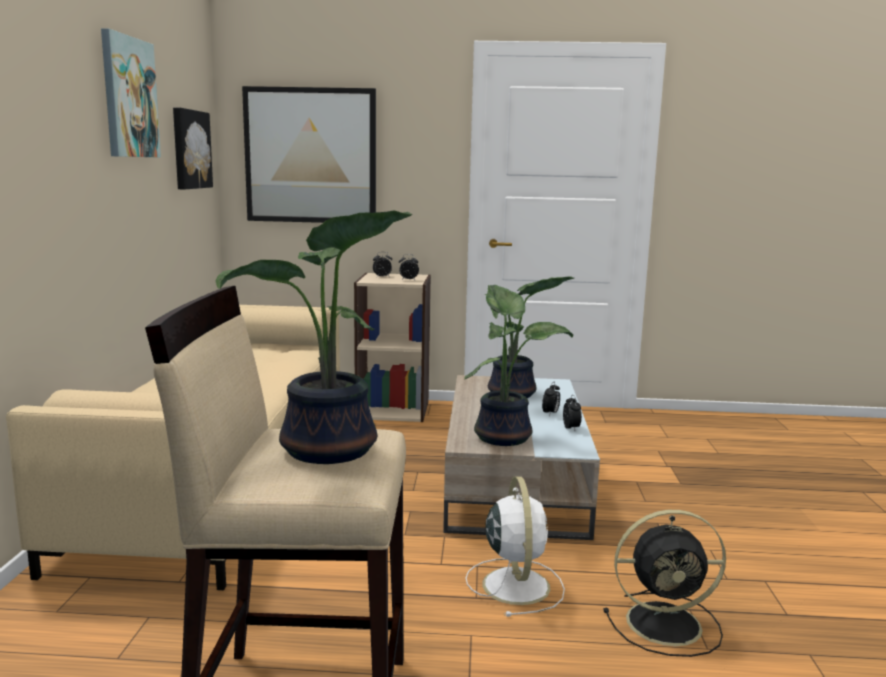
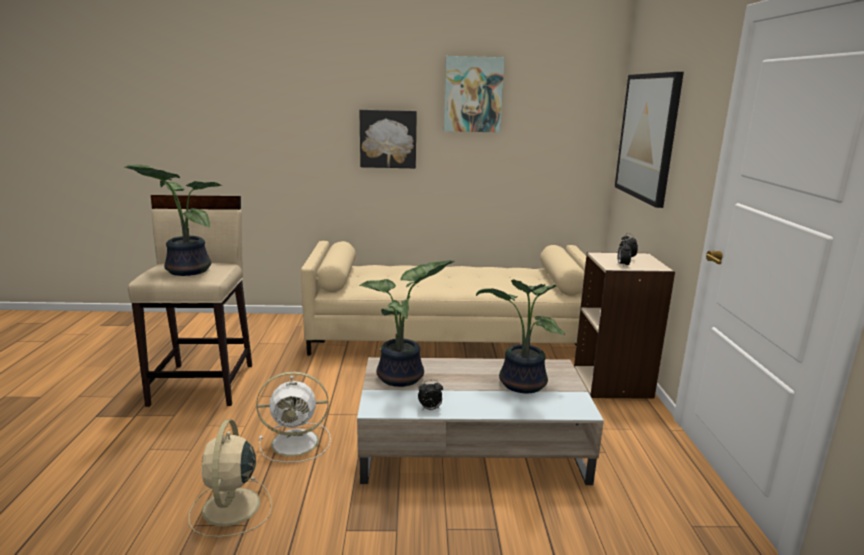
camera: 85 degrees right, 5 degrees up
picture [173,107,213,189] -> picture moved to [359,110,417,169]
alarm clock [542,382,560,416] -> none
black fan [603,510,726,657] -> beige fan [189,420,272,537]

